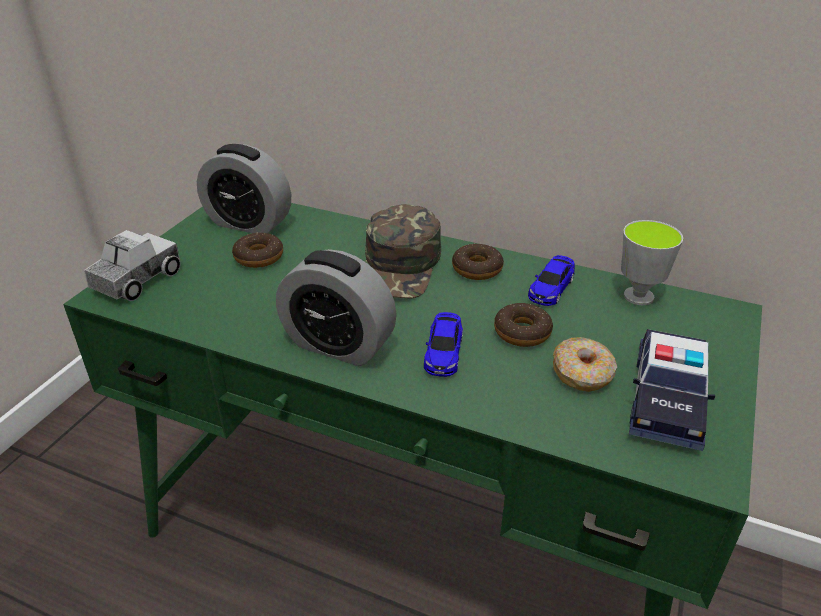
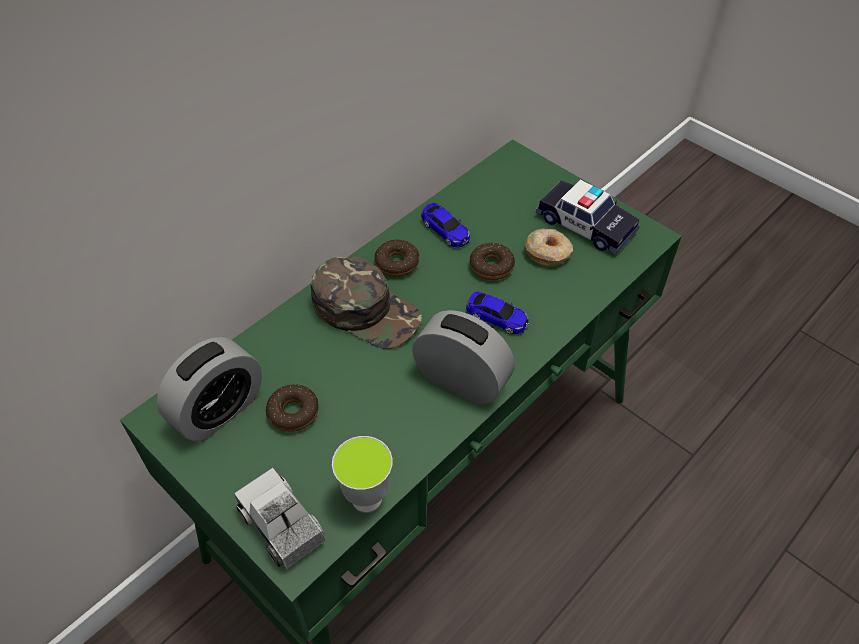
camera: 70 degrees left, 15 degrees up
alarm clock [276,249,397,366] -> alarm clock turned 105 degrees counterclockwise [412,310,515,405]
cup [621,220,684,305] -> cup moved to [332,436,393,513]

